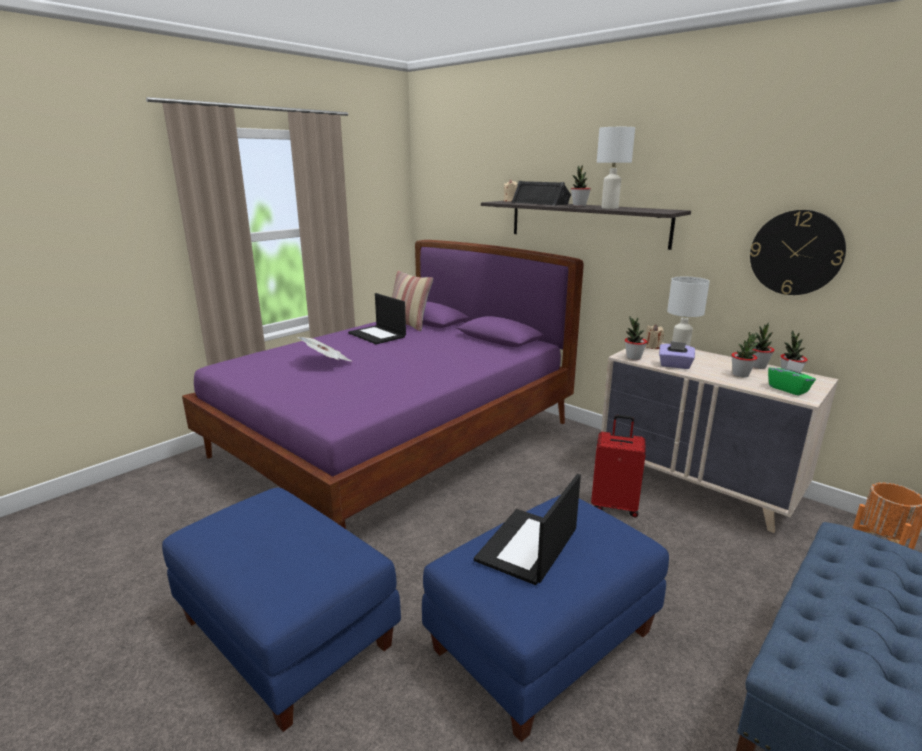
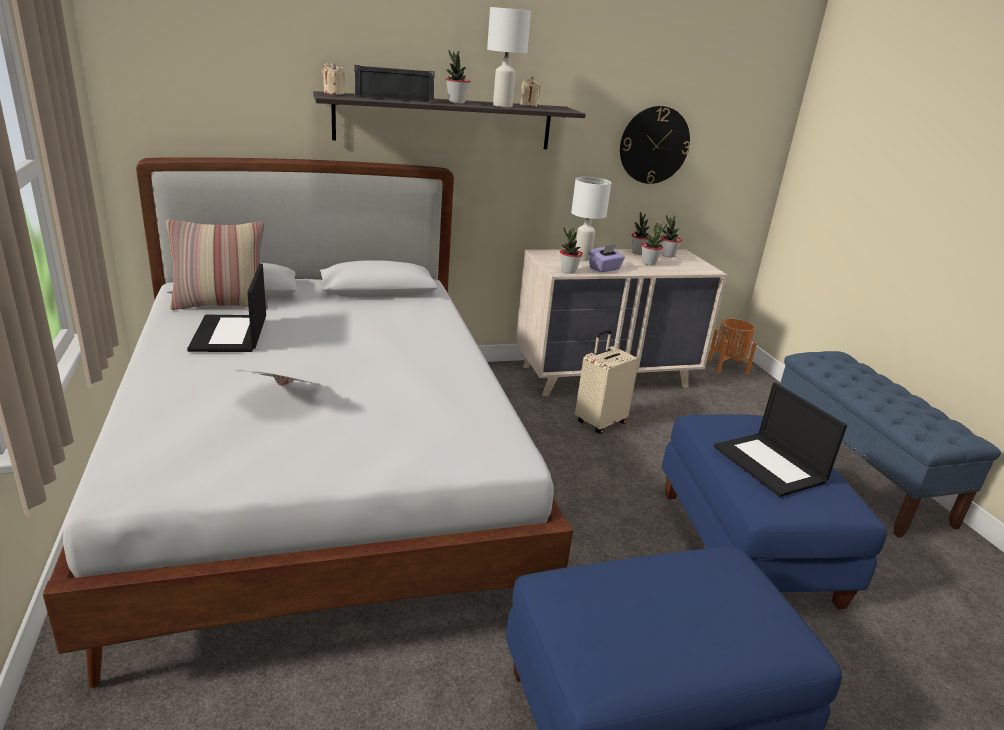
camera: 60 degrees left, 5 degrees up
purple bed [182,240,584,529] -> white bed [43,157,573,688]
laptop [348,293,406,344] -> laptop turned 90 degrees clockwise [187,264,266,352]
red suitcase [591,415,646,518] -> beige suitcase [575,329,639,434]
beige candle [645,324,664,349] -> beige candle moved to [520,77,541,107]
green tissue box [768,360,816,396] -> none

